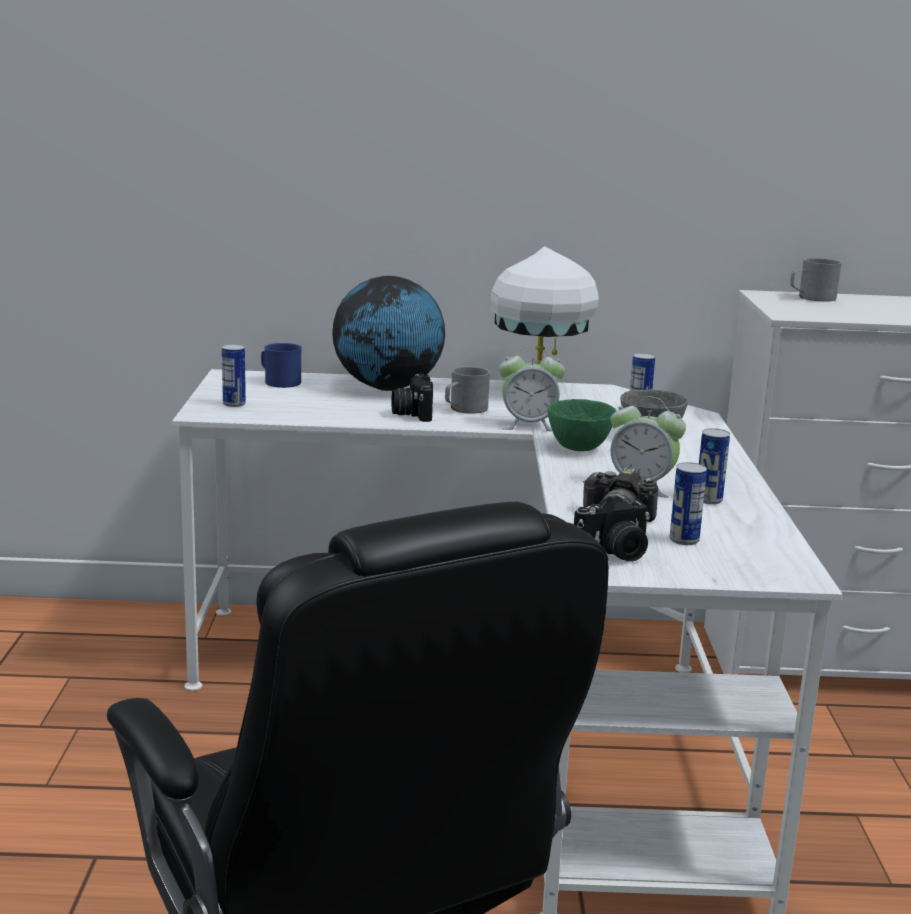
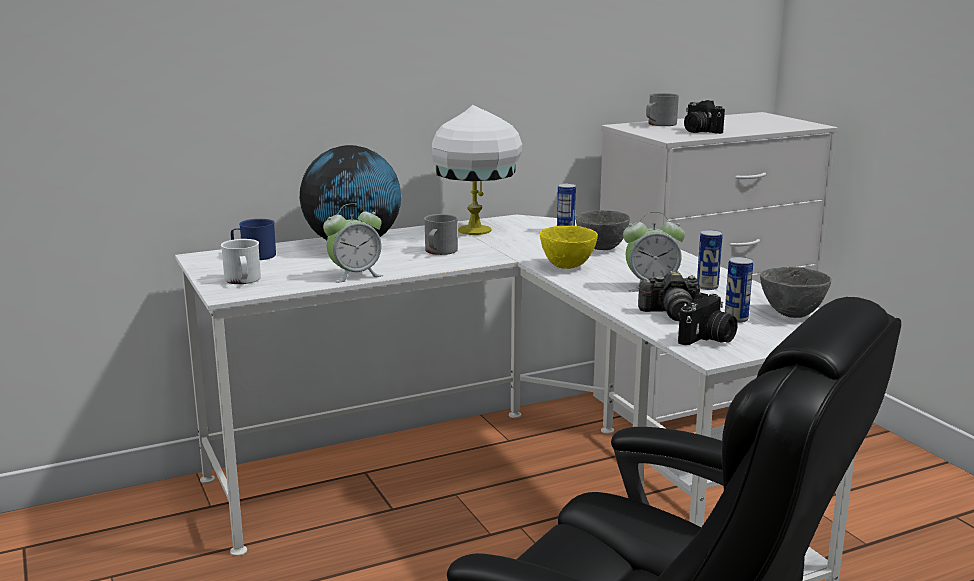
camera: 25 degrees left, 0 degrees up
can [222,344,246,407] -> white mug [221,239,261,284]
camera [391,373,433,422] -> camera moved to [684,100,725,134]
alarm clock [499,346,565,431] -> alarm clock moved to [323,203,383,283]
green bowl [547,399,617,451] -> yellow bowl [540,226,598,269]
none -> grey bowl [760,267,831,318]

